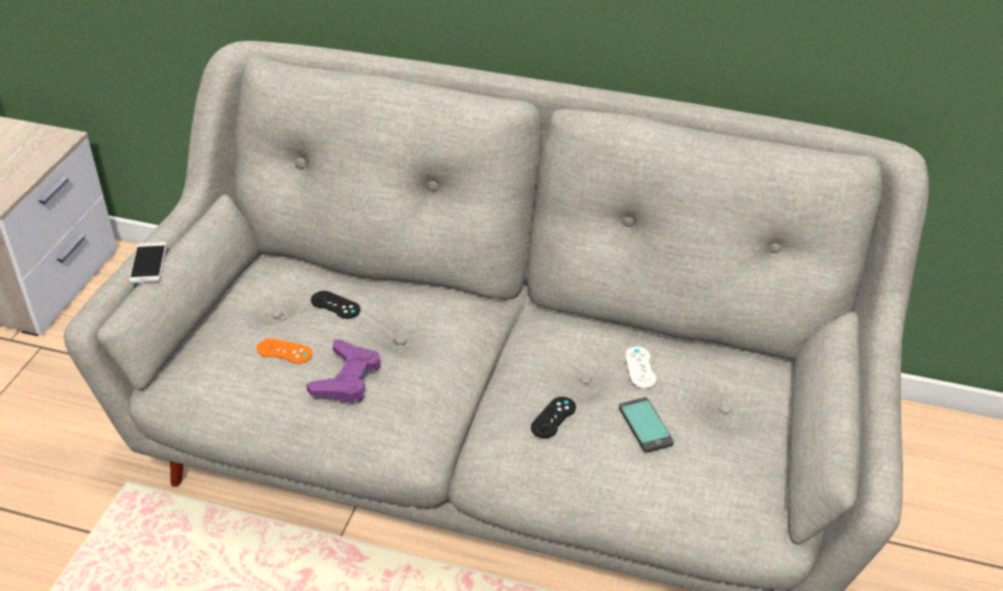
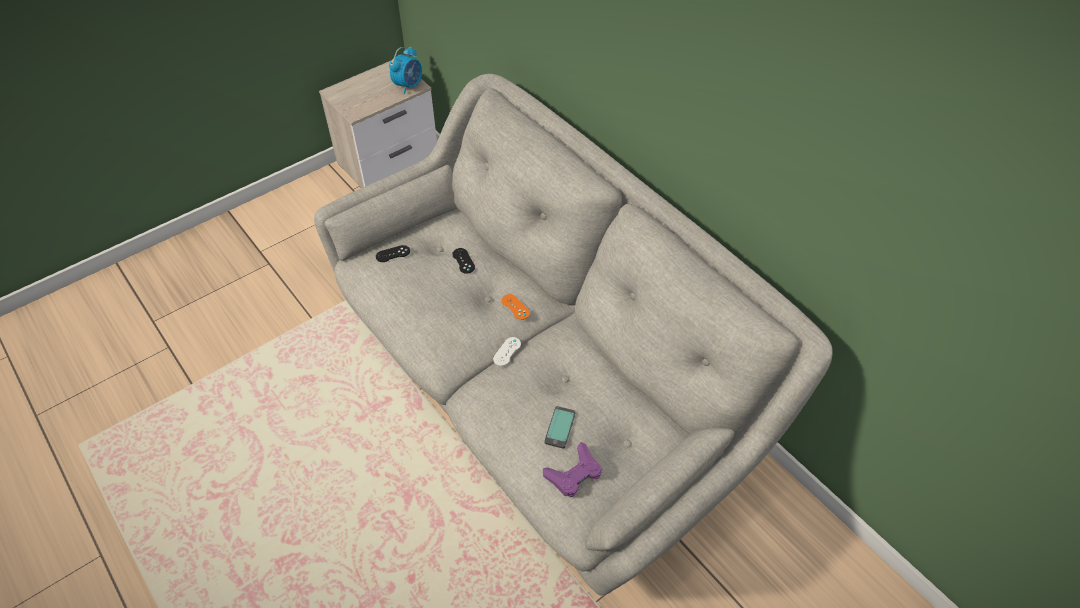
camera: 35 degrees right, 10 degrees up
phone [129,242,167,283] -> none
orange game controller [257,338,312,364] -> orange game controller moved to [501,294,530,320]
purple game controller [306,339,381,403] -> purple game controller moved to [543,442,602,497]
black game controller [531,397,576,438] -> black game controller moved to [376,245,410,262]
white game controller [625,346,657,389] -> white game controller moved to [493,337,521,366]
none -> alarm clock [389,47,422,94]

